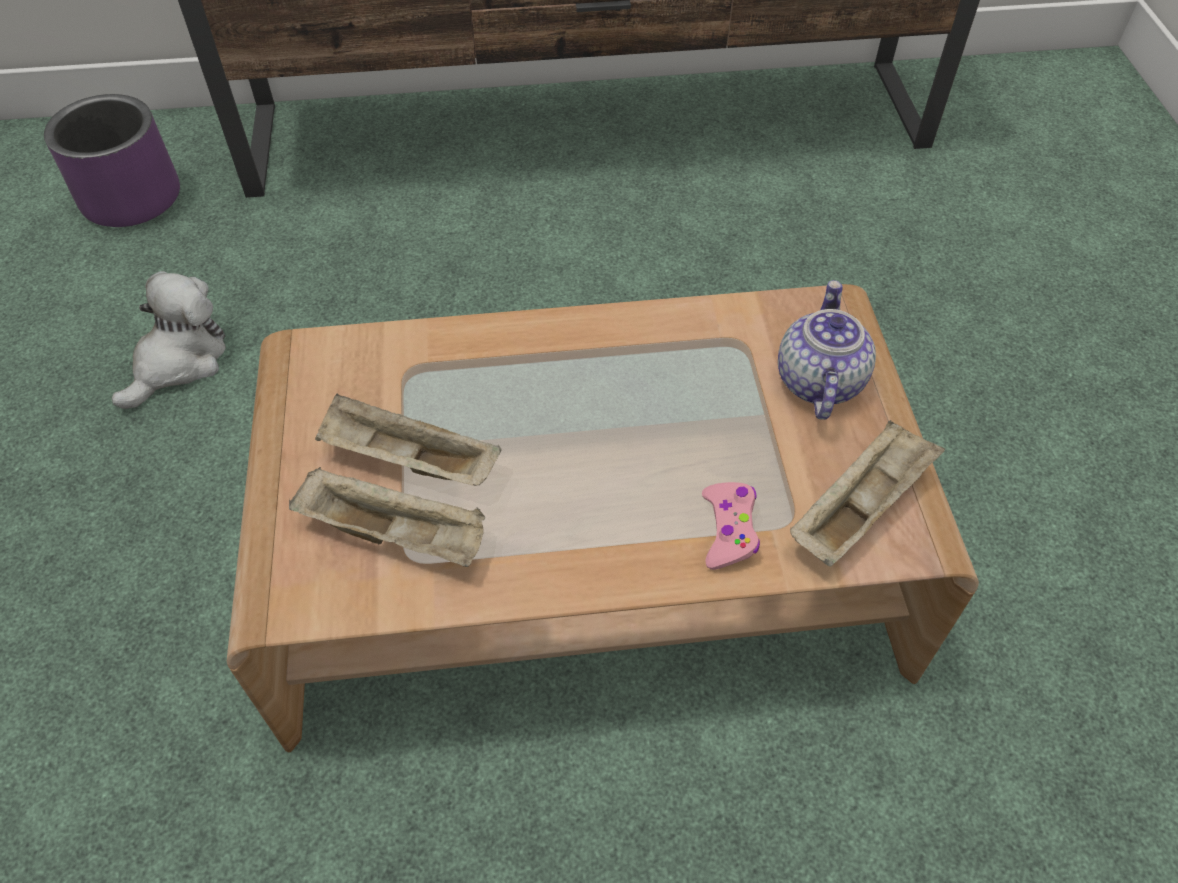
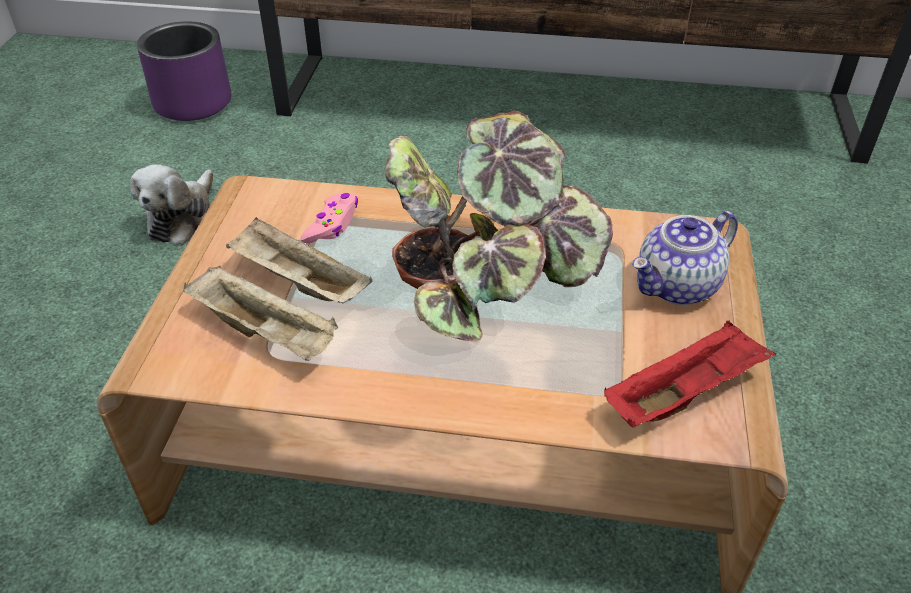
camera: 15 degrees right, 10 degrees down
plush toy [112,271,226,409] -> plush toy turned 150 degrees clockwise [130,164,213,245]
pink game controller [702,482,760,570] -> pink game controller moved to [300,193,358,243]
teapot [778,280,876,420] -> teapot turned 150 degrees counterclockwise [632,211,738,305]
beige tray [790,420,945,567] -> red tray [604,320,776,428]
none -> potted plant [385,111,613,342]

